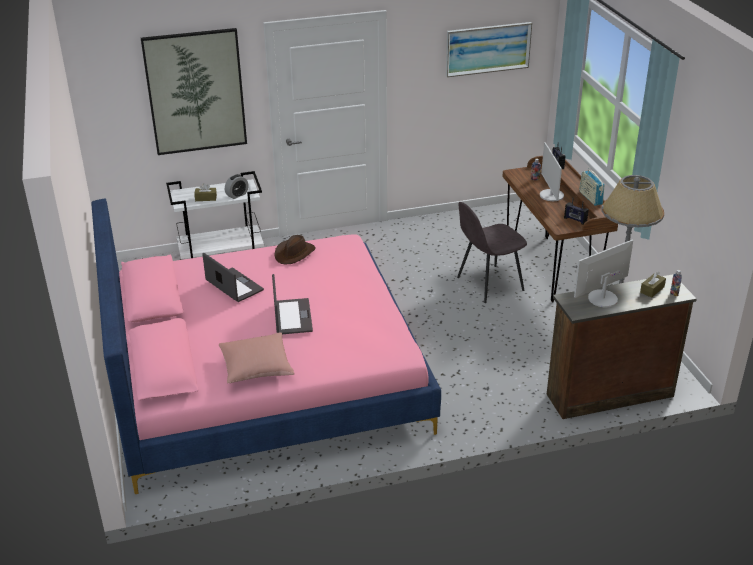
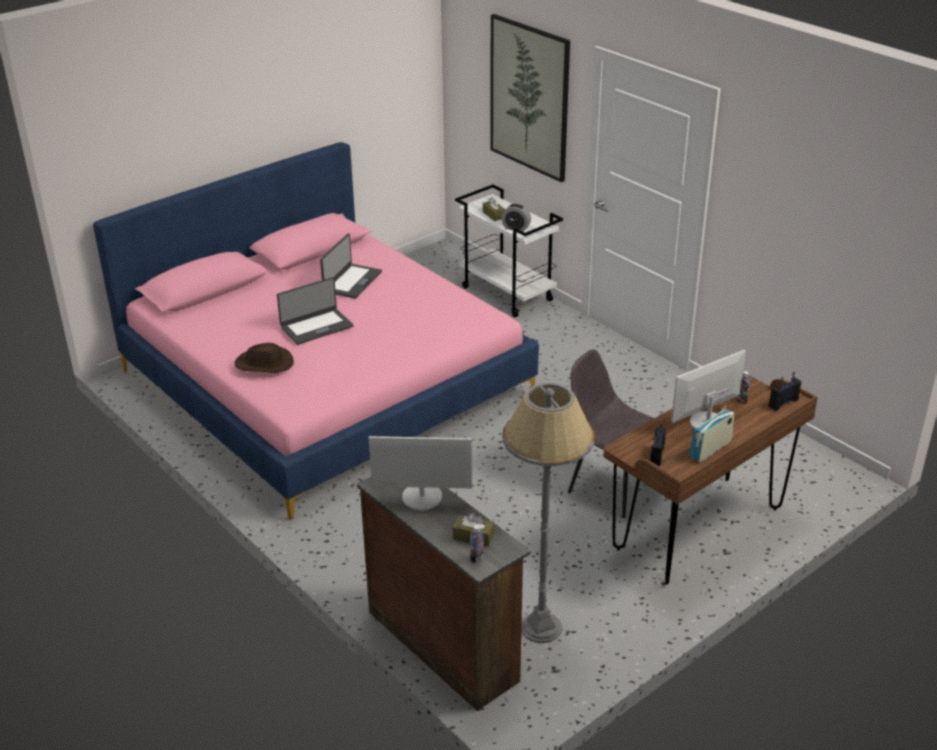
camera: 65 degrees right, 0 degrees up
pink pillow [219,332,295,383] -> none
brown hat [275,235,316,264] -> brown hat moved to [234,343,294,373]
picture [446,22,532,77] -> none
monitor [574,240,633,308] -> monitor turned 150 degrees clockwise [369,436,472,511]

